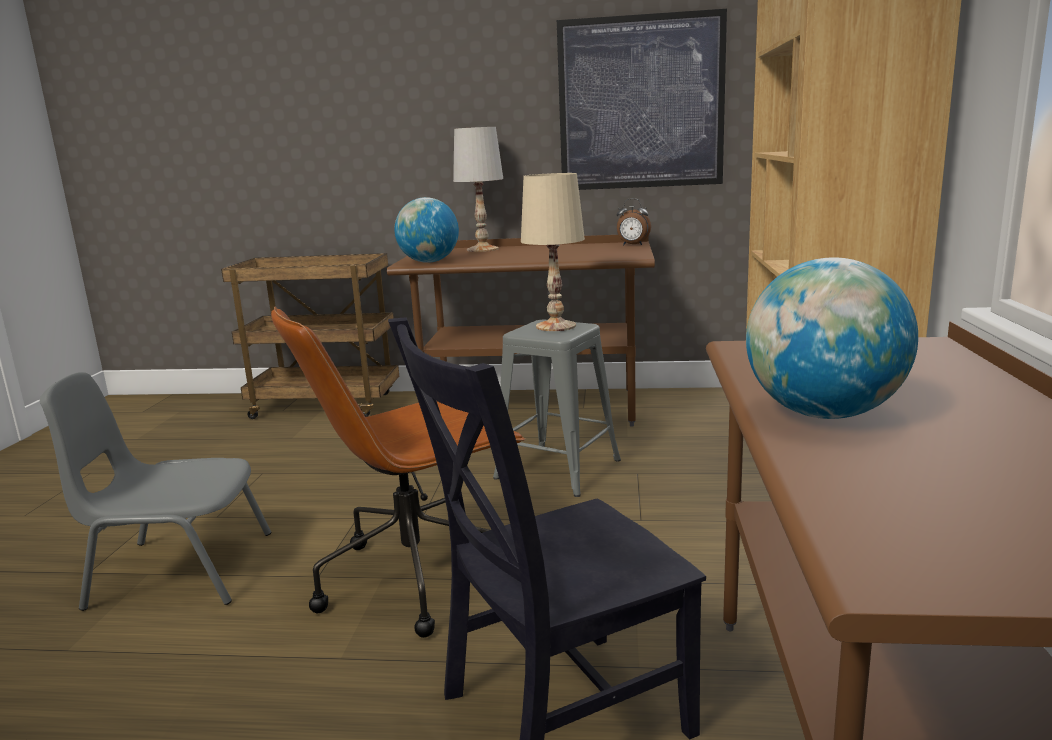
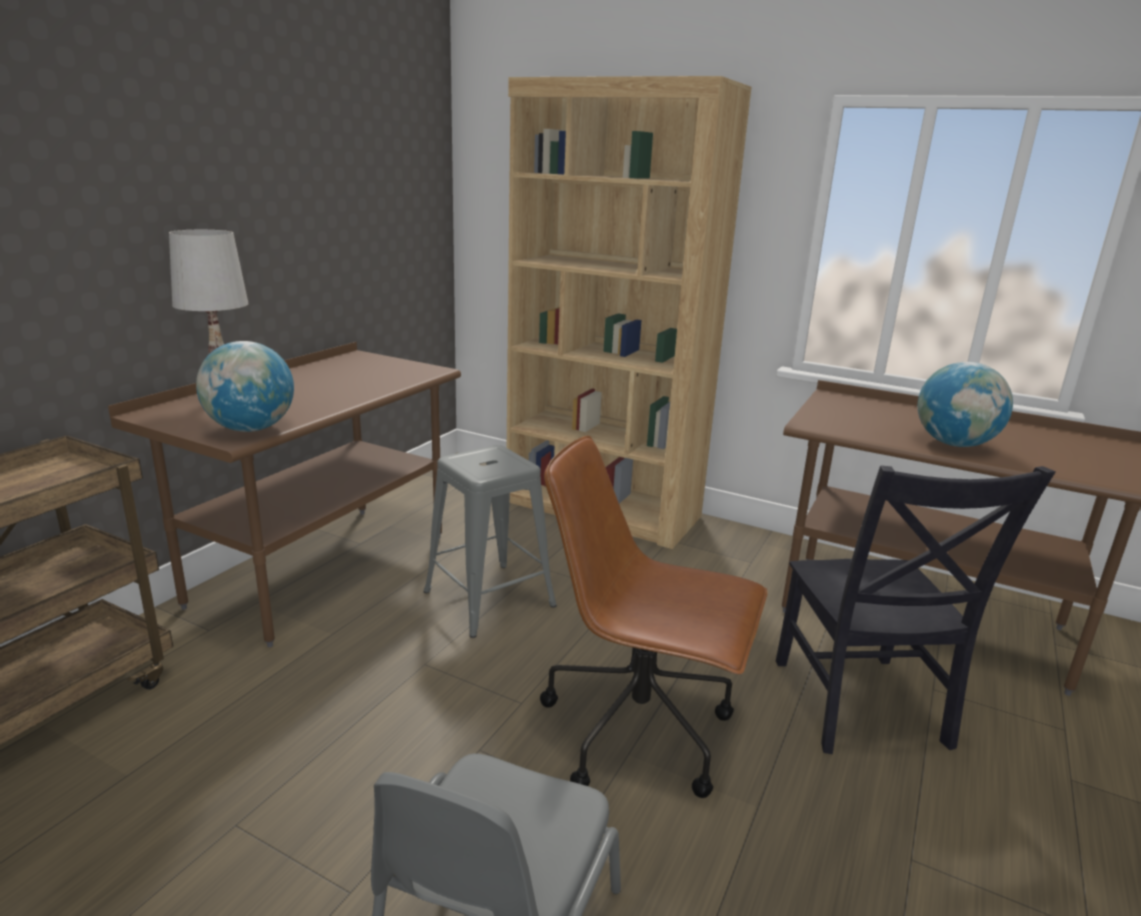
camera: 70 degrees left, 5 degrees up
brown office chair [271,307,525,638] -> brown office chair turned 120 degrees clockwise [540,436,768,798]
beige table lamp [521,173,585,331] -> none
picture [557,9,727,190] -> none
alarm clock [617,198,651,245] -> none

